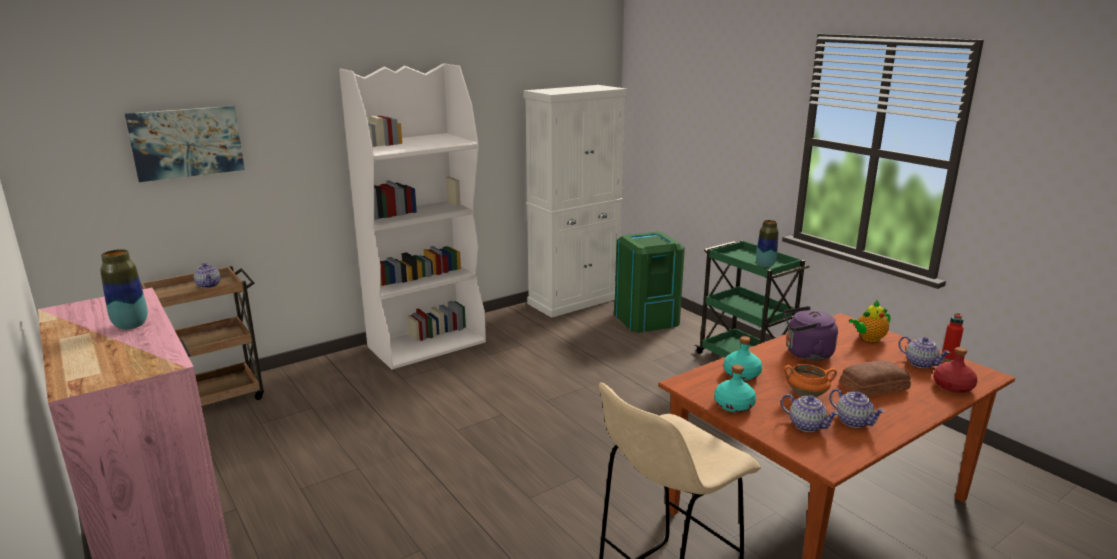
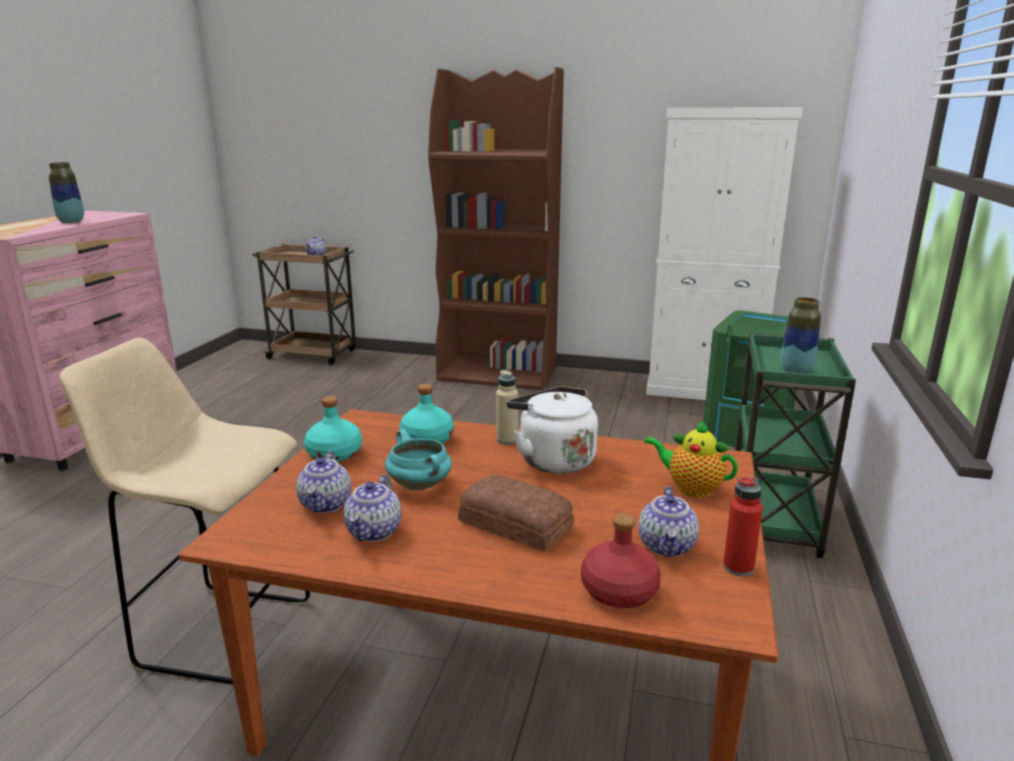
camera: 50 degrees right, 0 degrees up
picture [124,106,245,182] -> none
white bookcase [339,64,486,370] -> brown bookcase [428,67,564,390]
purple kettle [783,306,838,361] -> white kettle [507,386,598,474]
orange cooking pot [784,364,837,397] -> turquoise cooking pot [385,429,452,491]
none -> beige bottle [496,370,518,445]

